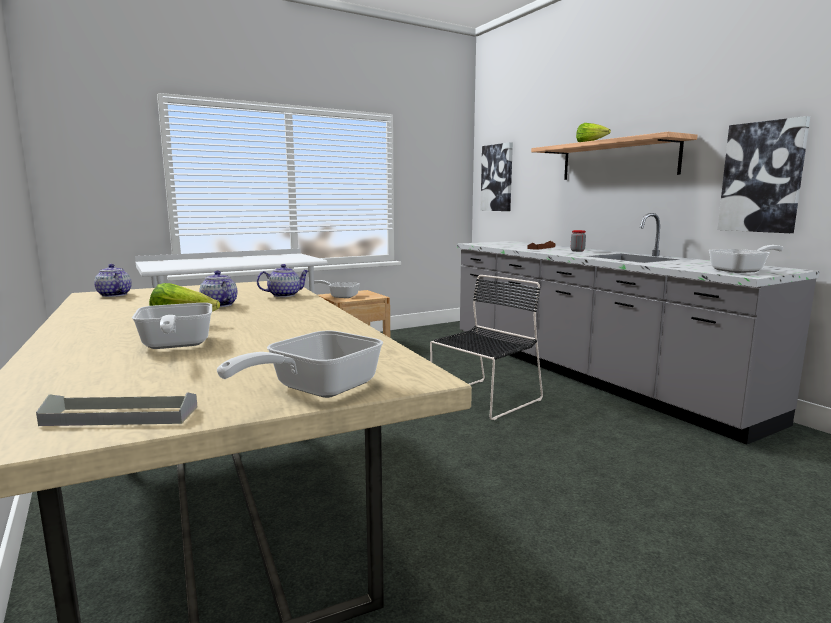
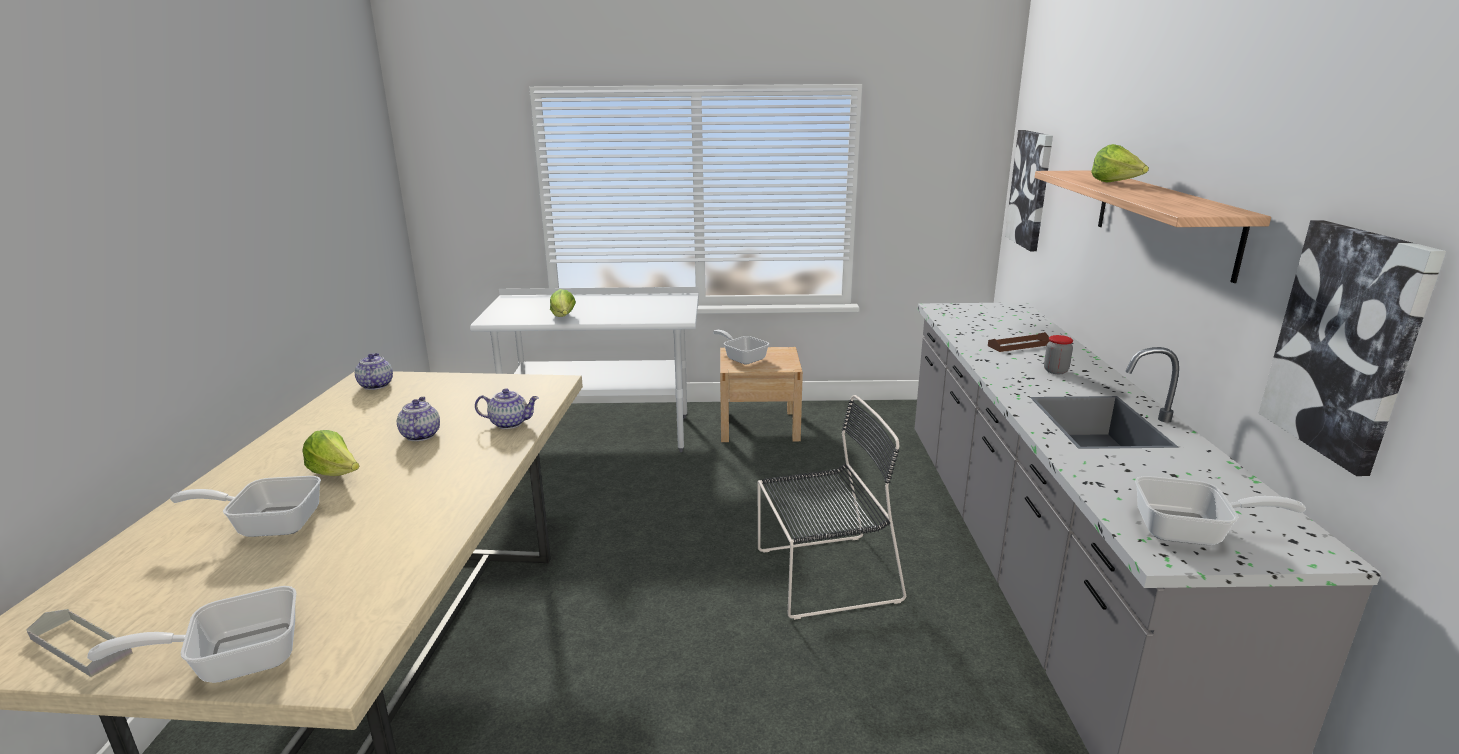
camera: 30 degrees right, 10 degrees up
frying pan [132,303,212,349] -> frying pan turned 75 degrees clockwise [170,476,321,537]
none -> lettuce [550,289,576,317]

